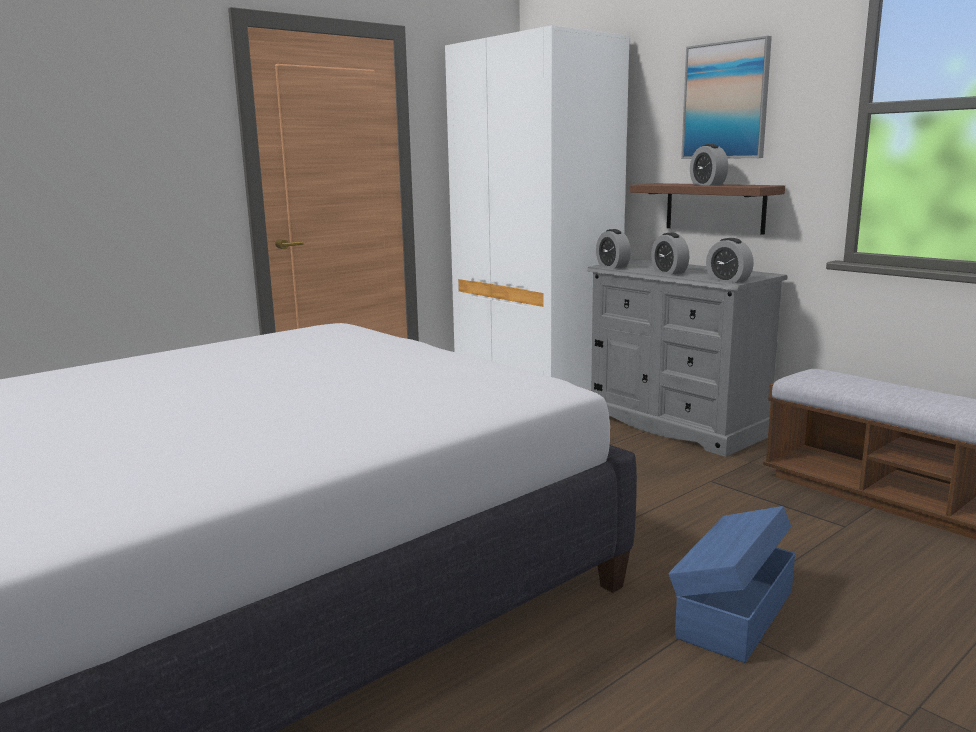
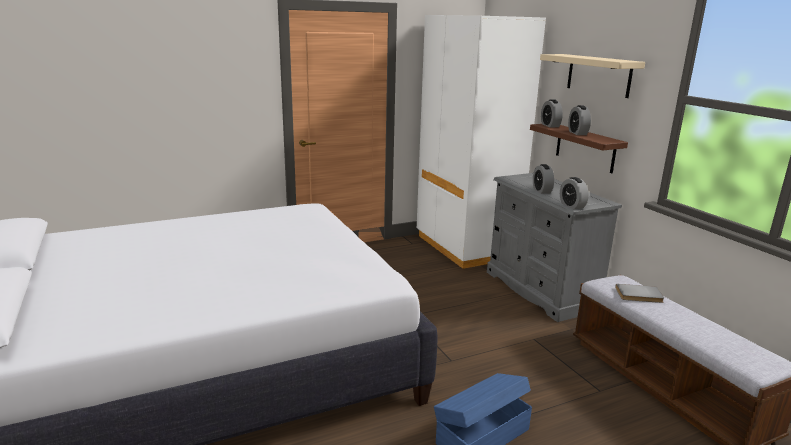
camera: 15 degrees right, 5 degrees up
alarm clock [596,229,631,269] -> alarm clock moved to [541,99,563,127]
picture [681,36,772,159] -> beige shelf [540,54,645,98]
none -> grey book [615,284,664,303]

